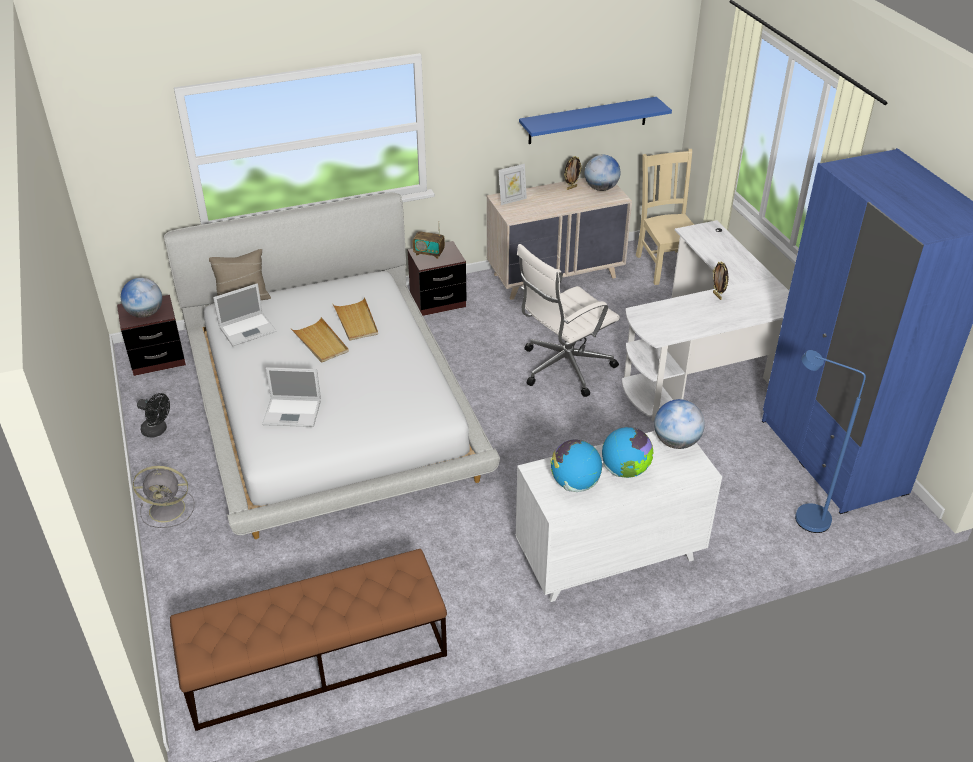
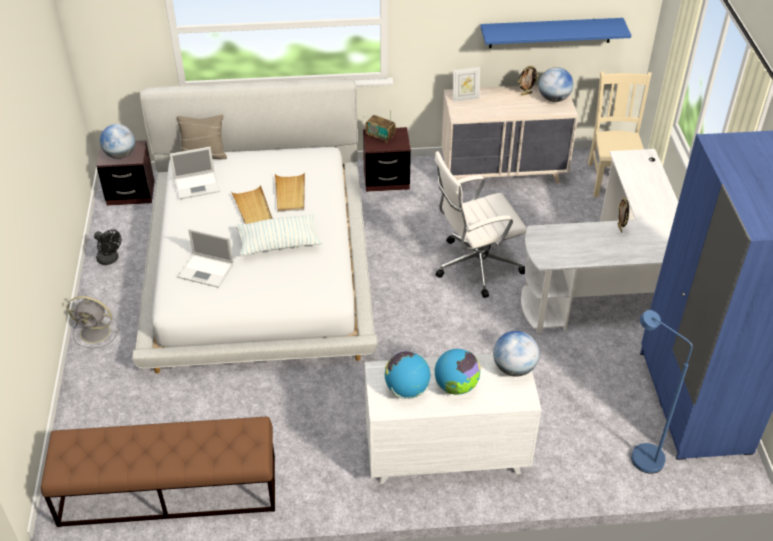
camera: 15 degrees right, 5 degrees up
none -> pillow [236,214,322,256]

